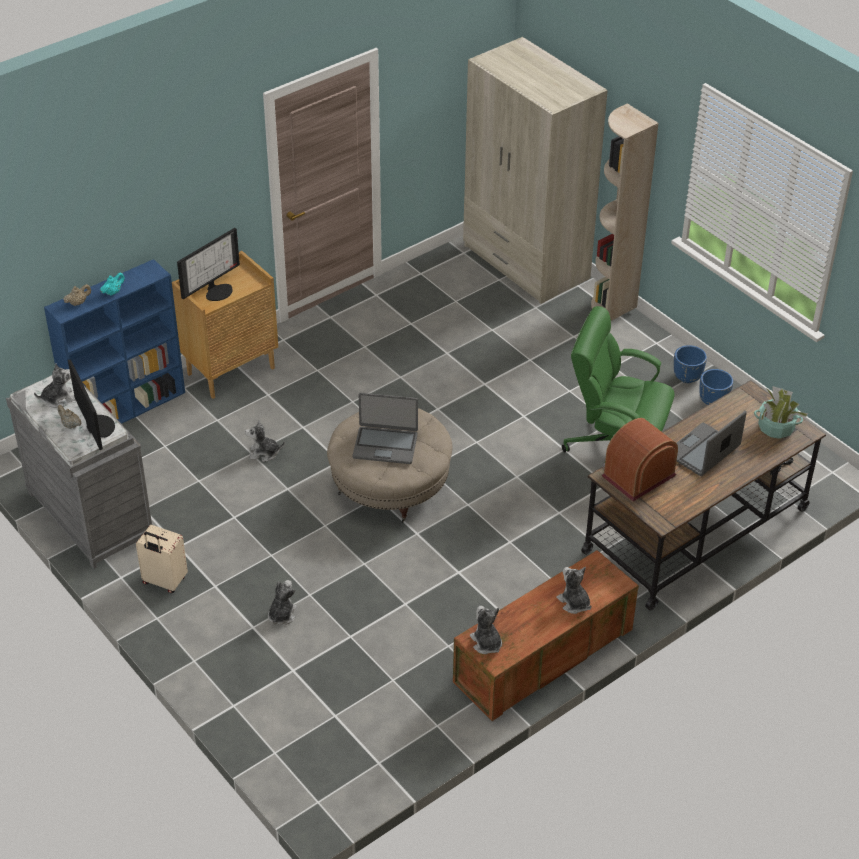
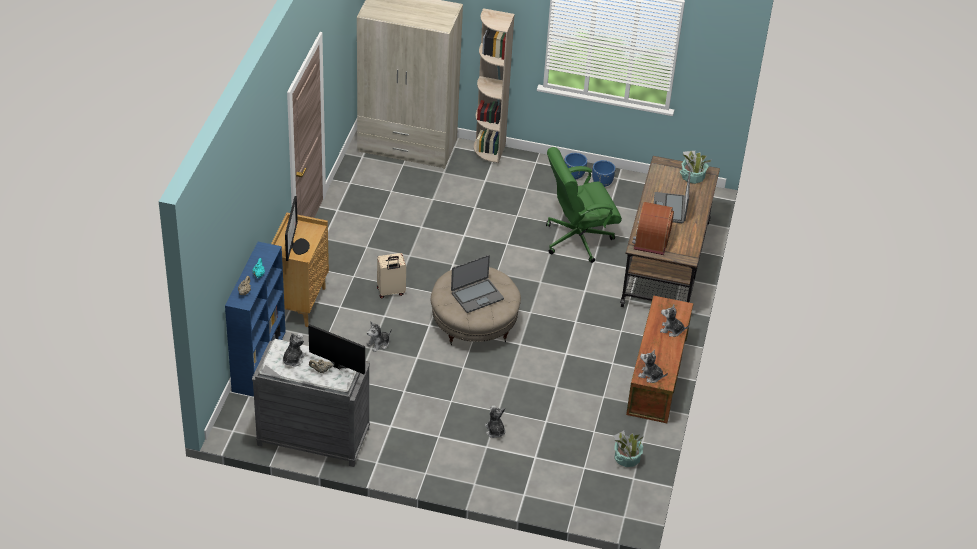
camera: 40 degrees left, 0 degrees up
beige suitcase [136,525,188,593] -> beige suitcase moved to [377,253,406,298]
none -> potted plant [613,431,644,467]

